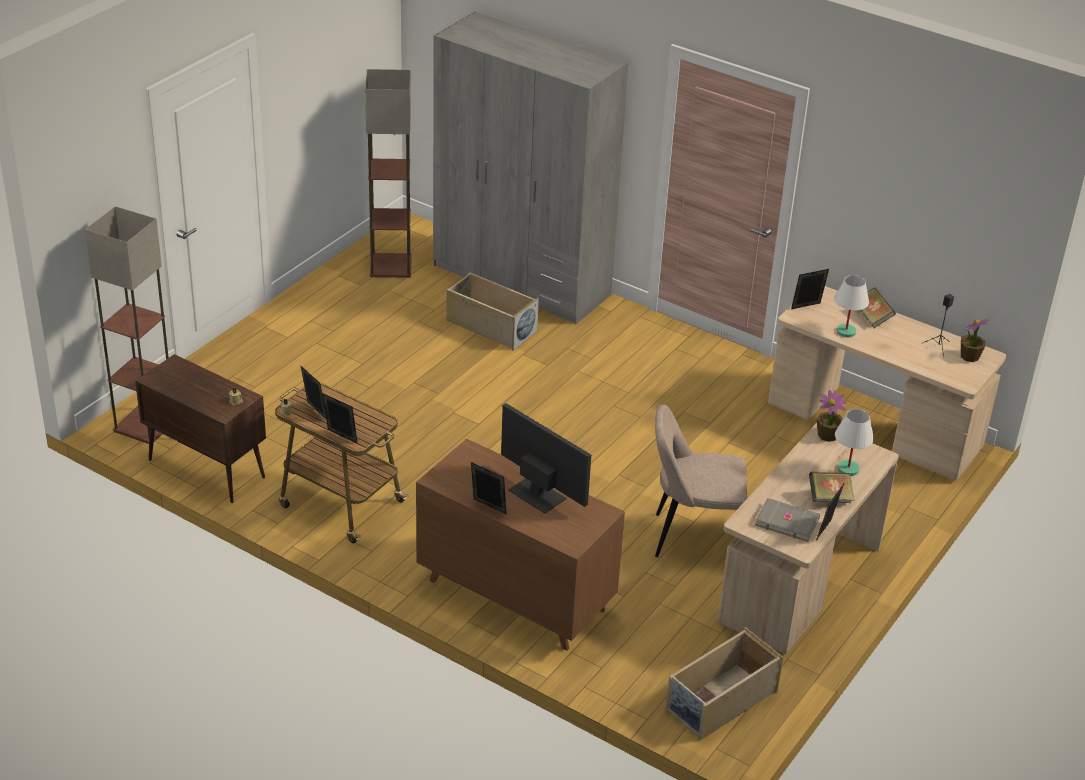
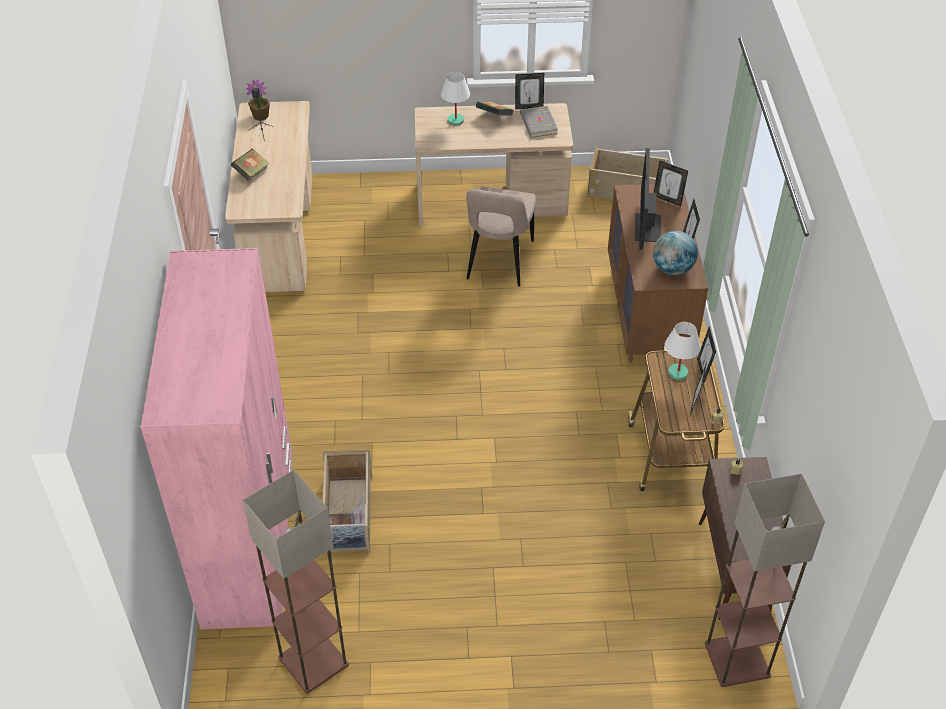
camera: 125 degrees left, 10 degrees up
grey wardrobe [433,11,629,324] -> pink wardrobe [141,248,292,629]
beige chair [655,405,747,557] -> beige chair turned 45 degrees clockwise [466,187,536,286]
picture frame [791,269,829,309] -> picture frame moved to [653,160,688,206]
potted plant [817,390,846,442] -> none
white table lamp [834,275,869,337] -> white table lamp moved to [665,322,701,380]
none -> globe [653,231,698,275]

